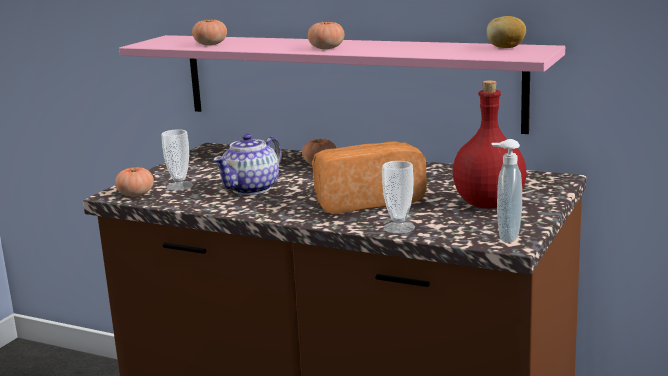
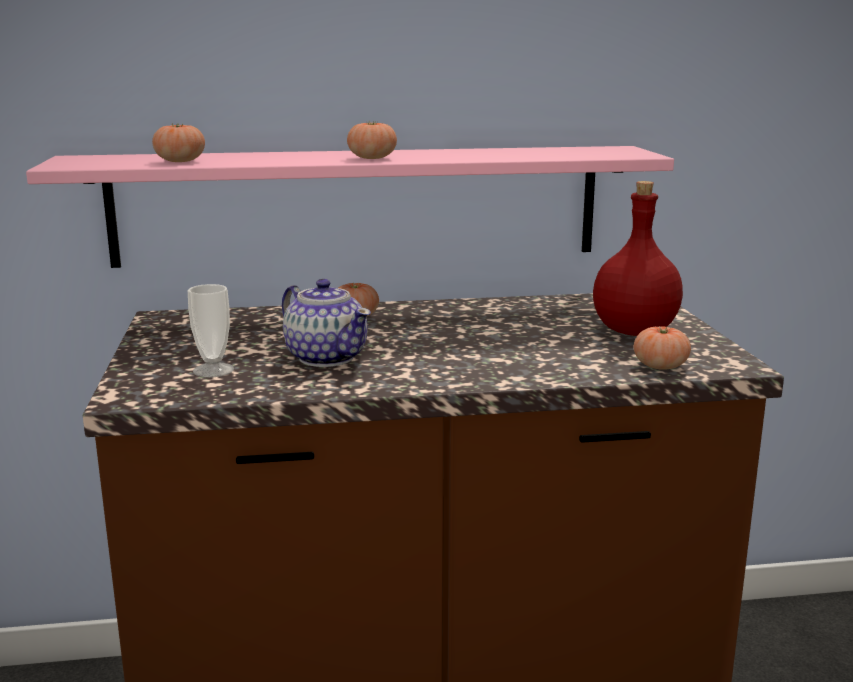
camera: 35 degrees left, 0 degrees up
tomato [115,167,154,197] -> tomato moved to [633,326,691,370]
teapot [213,133,282,195] -> teapot turned 45 degrees counterclockwise [282,279,371,367]
bread [312,141,427,214] -> none
cup [382,161,415,234] -> none
potato [486,16,526,48] -> none
soap dispenser [491,139,522,242] -> none

